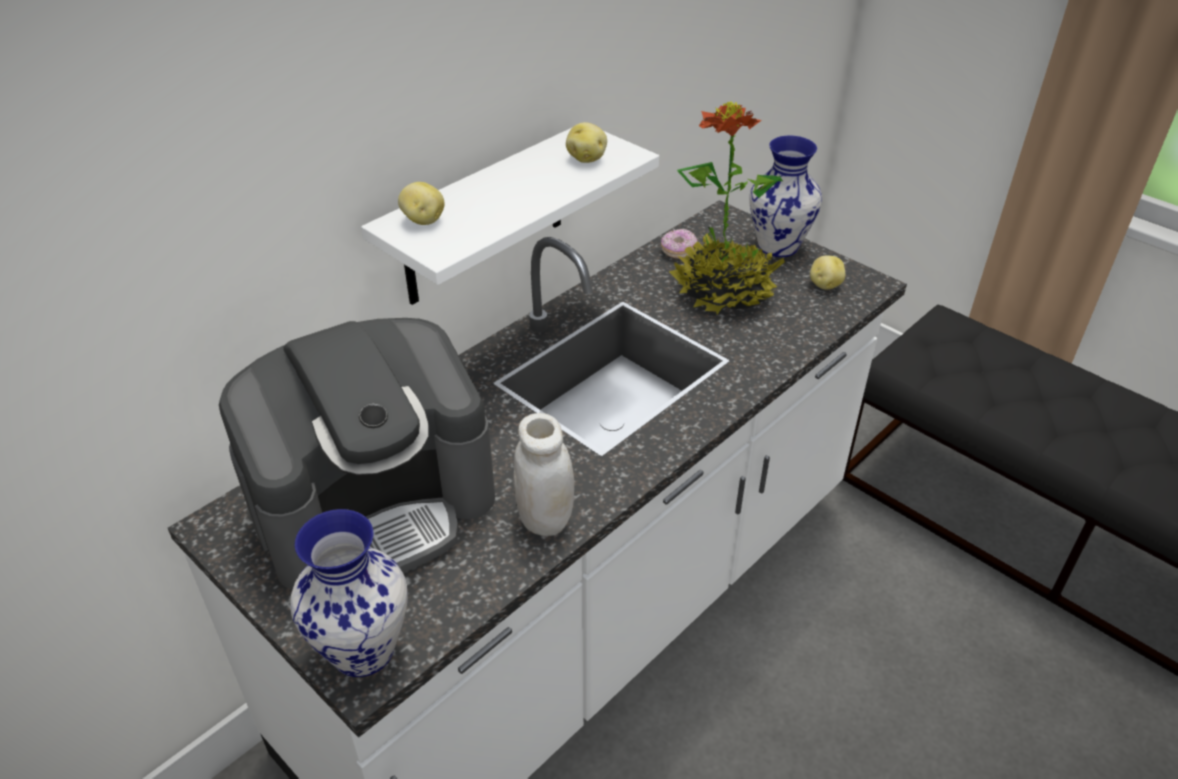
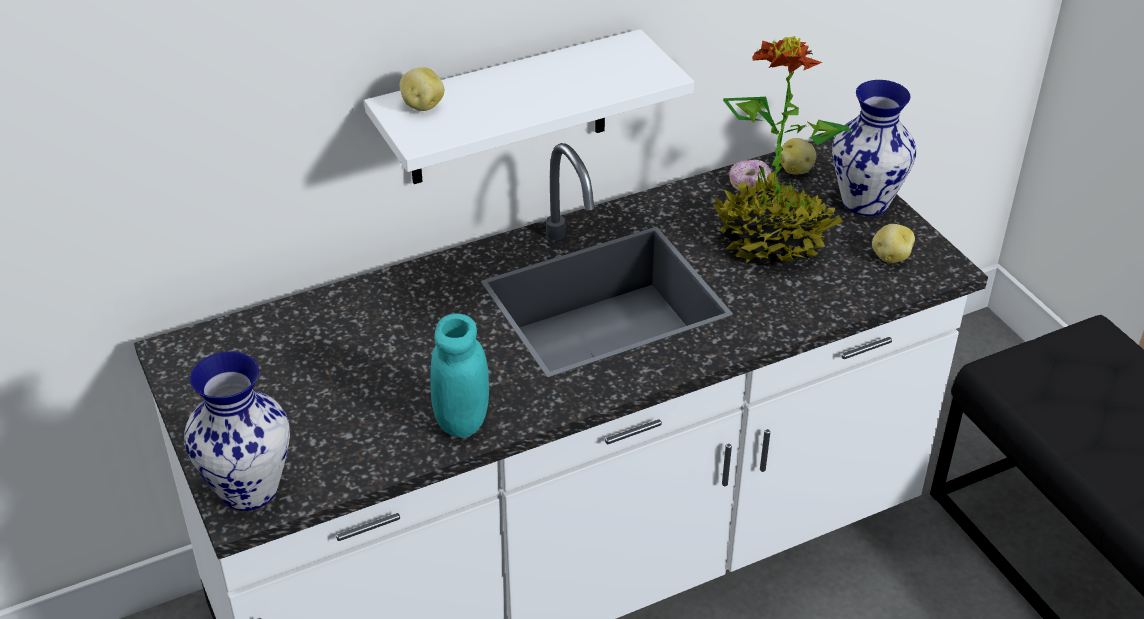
camera: 20 degrees right, 0 degrees up
coffee machine [219,318,495,590] -> none
white jar [513,413,574,536] -> turquoise jar [430,314,489,438]
potato [566,122,607,163] -> potato moved to [780,138,816,175]

